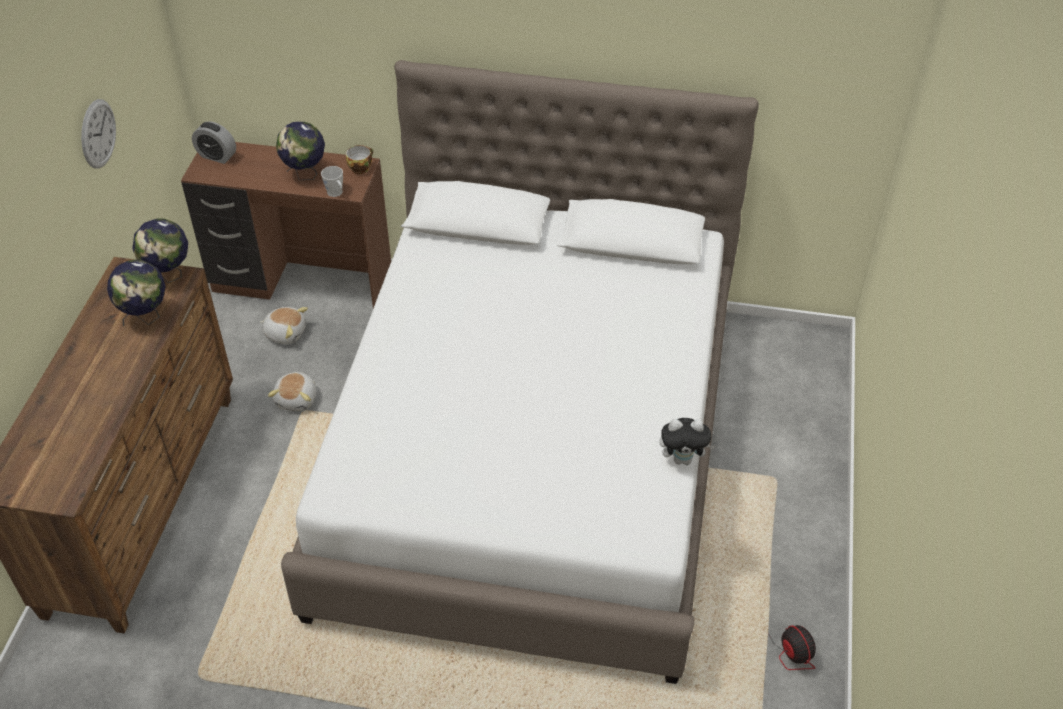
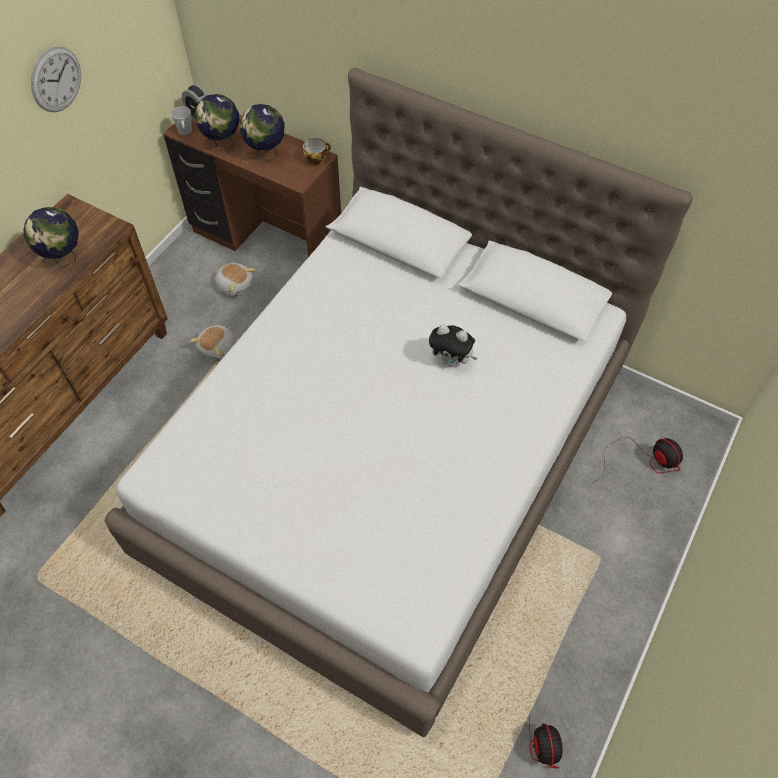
camera: 20 degrees right, 10 degrees up
globe [132,219,188,283] -> globe moved to [195,94,239,150]
grey mug [321,166,343,197] -> grey mug moved to [171,106,192,135]
plush toy [659,418,716,465] -> plush toy moved to [429,324,477,367]
none -> fan [594,437,683,482]

